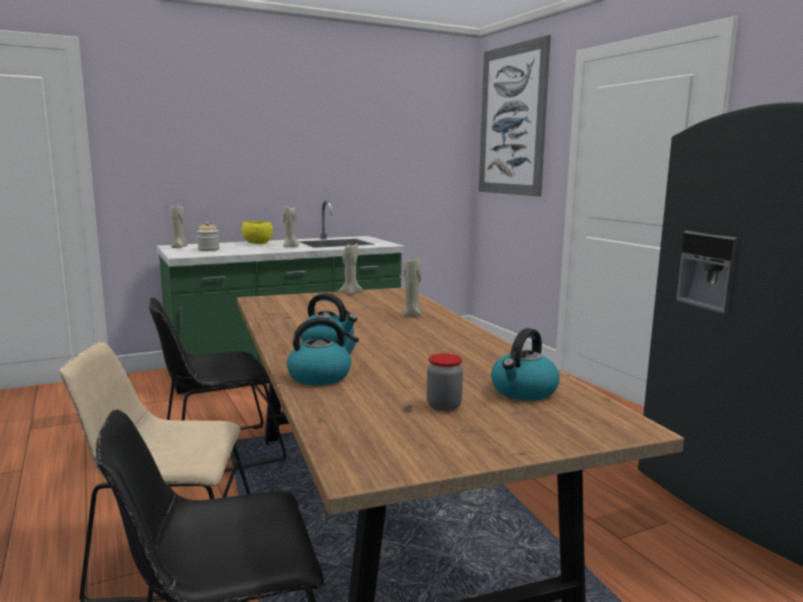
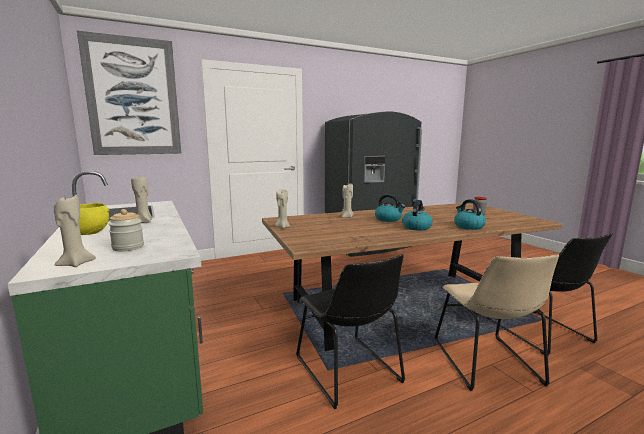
camera: 90 degrees left, 0 degrees up
kettle [491,328,560,401] -> kettle moved to [375,194,405,222]

